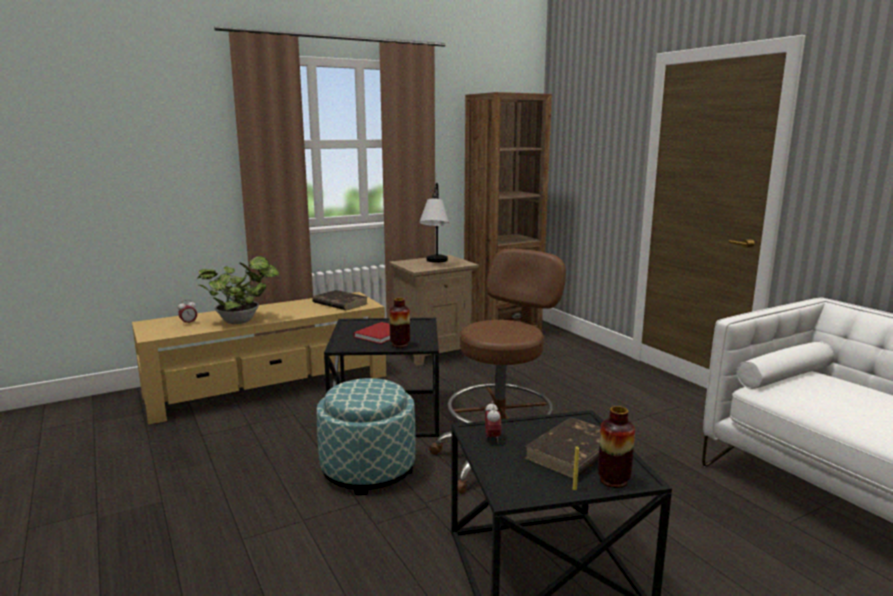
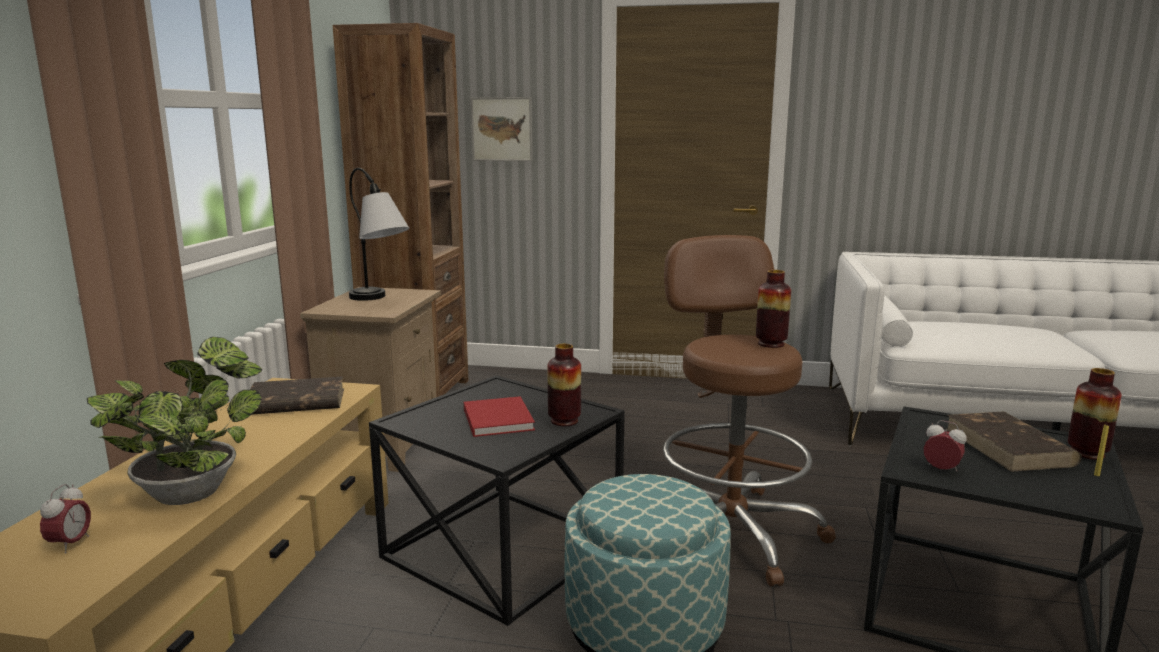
camera: 50 degrees left, 0 degrees up
none -> picture [470,97,533,162]
none -> vase [756,270,791,348]

